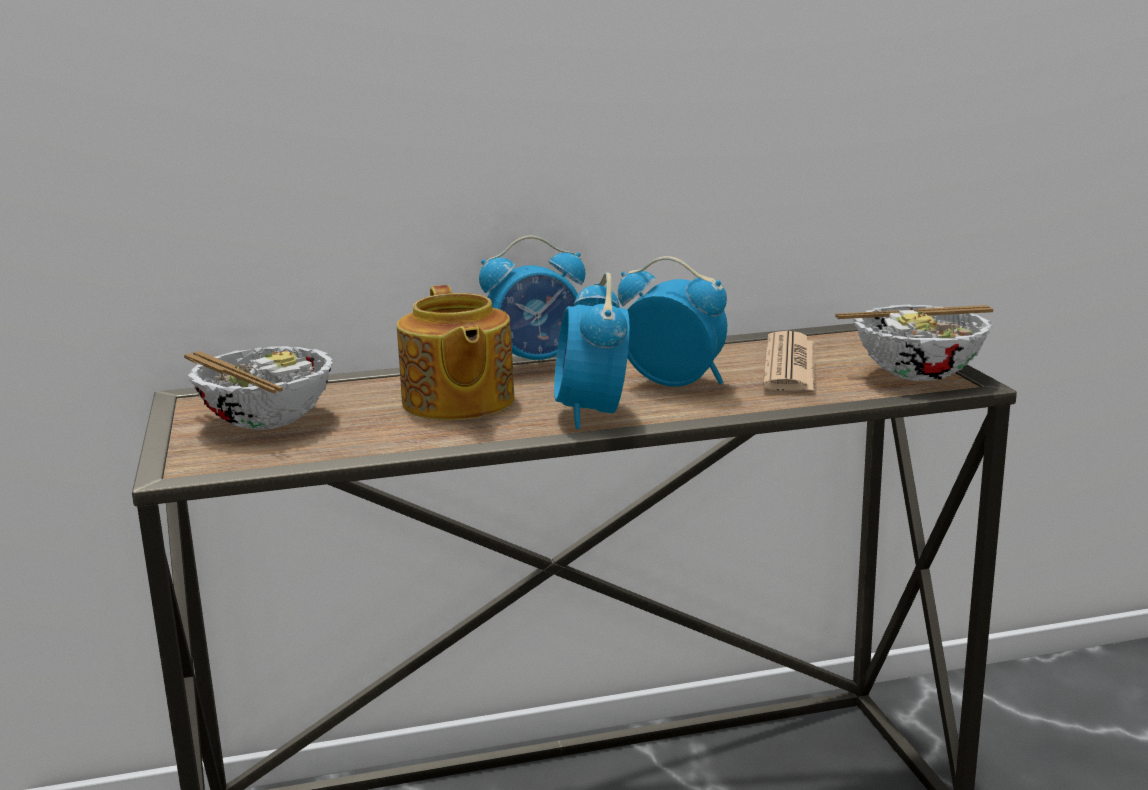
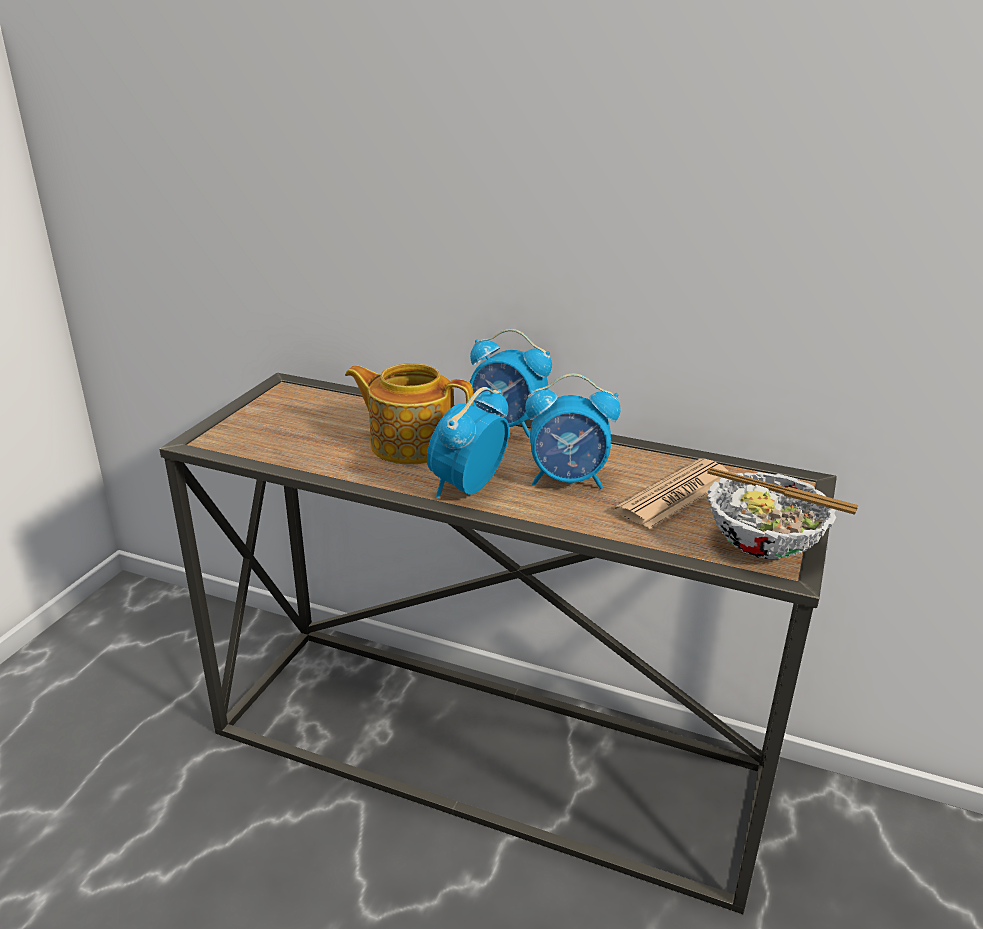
camera: 35 degrees right, 10 degrees up
bowl [184,346,333,430] -> none
teapot [397,285,515,420] -> teapot turned 90 degrees clockwise [345,363,474,465]
alarm clock [618,256,727,387] -> alarm clock turned 120 degrees clockwise [525,373,621,489]

